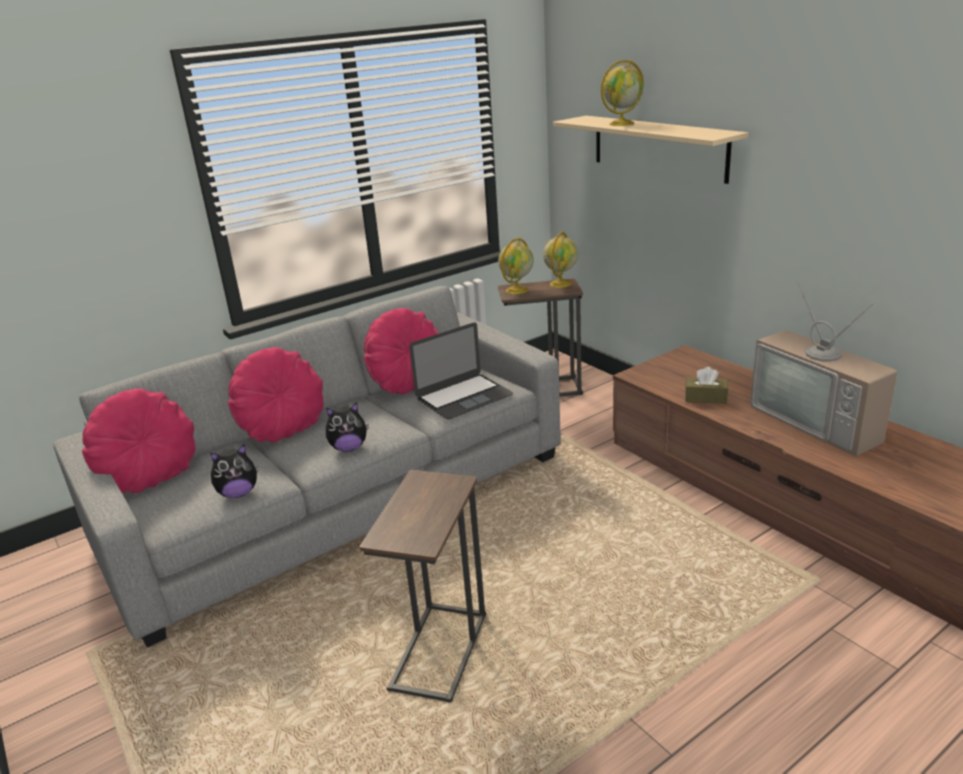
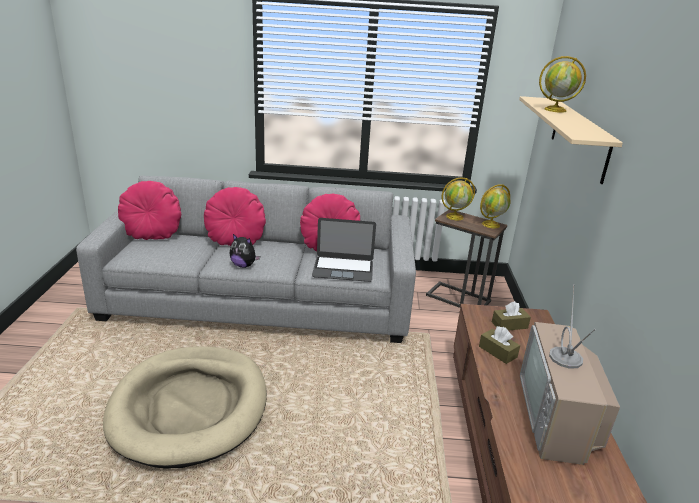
camera: 35 degrees right, 0 degrees up
plush toy [210,445,259,498] -> none
brown side table [360,470,486,703] -> beige dog bed [103,346,267,469]
none -> brown tissue box [492,301,531,331]

